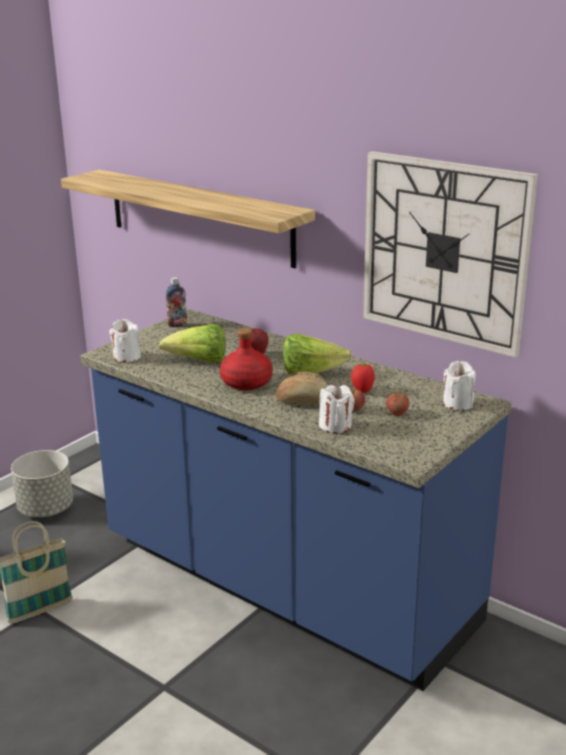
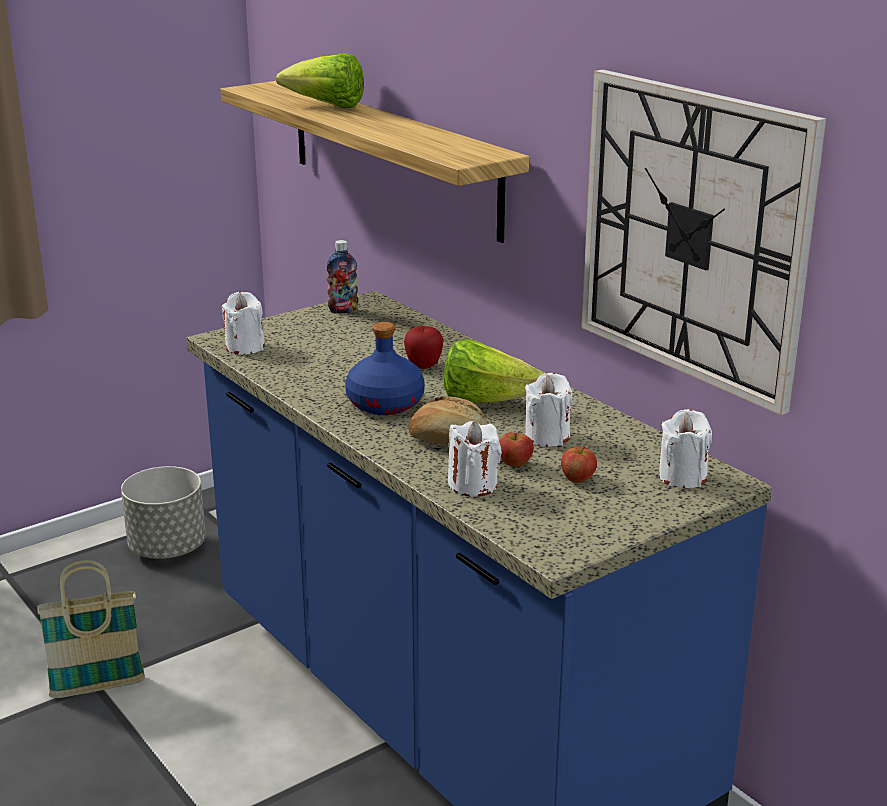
camera: 15 degrees right, 0 degrees up
lettuce [159,324,226,363] -> lettuce moved to [276,53,364,108]
red bottle [220,328,273,390] -> blue bottle [345,322,425,415]
tomato [351,364,375,393] -> white candle [525,373,573,447]

